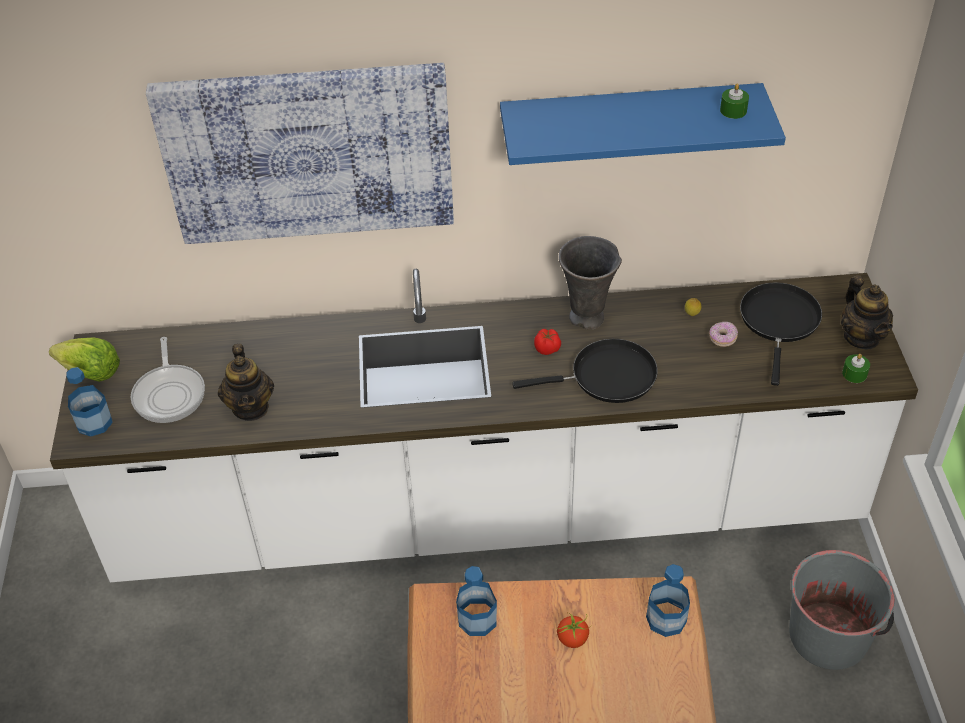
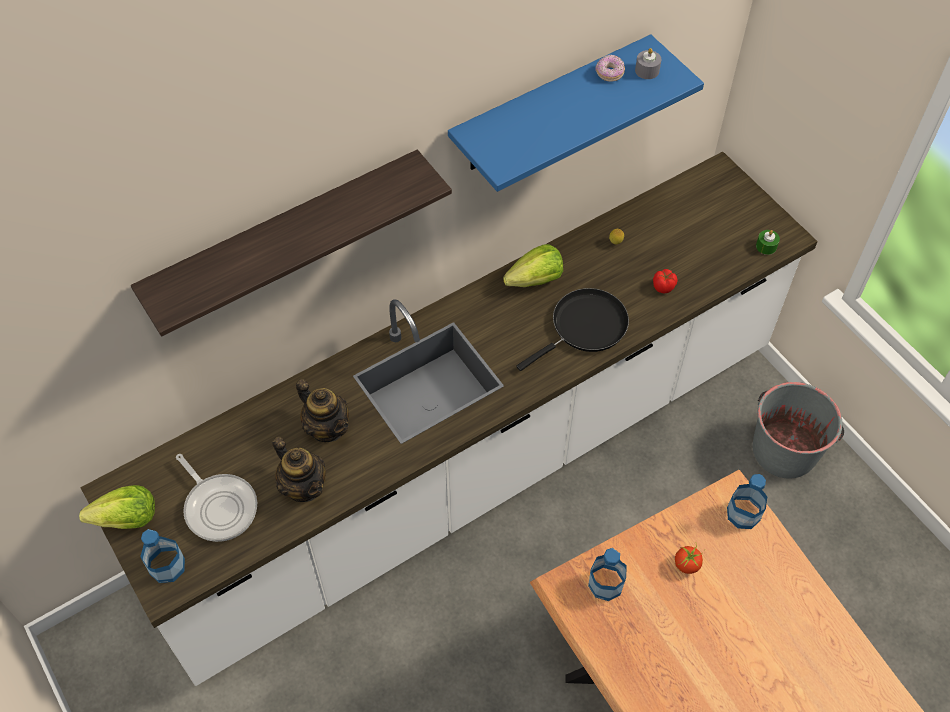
camera: 30 degrees left, 10 degrees up
picture [146,63,454,244] -> shelf [131,150,452,336]
tomato [534,329,561,355] -> tomato moved to [653,269,678,294]
grey vase [559,236,622,329] -> lettuce [503,244,563,287]
donut [709,322,738,347] -> donut moved to [595,55,625,82]
green candle [720,84,749,119] -> grey candle [635,48,661,79]
black frying pan [740,282,822,386] -> none
teapot [841,275,893,350] -> teapot moved to [296,379,349,442]

